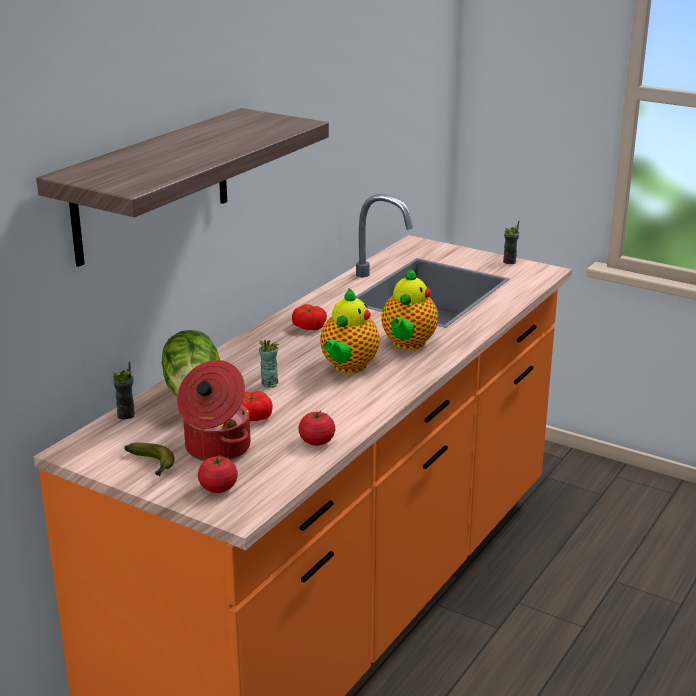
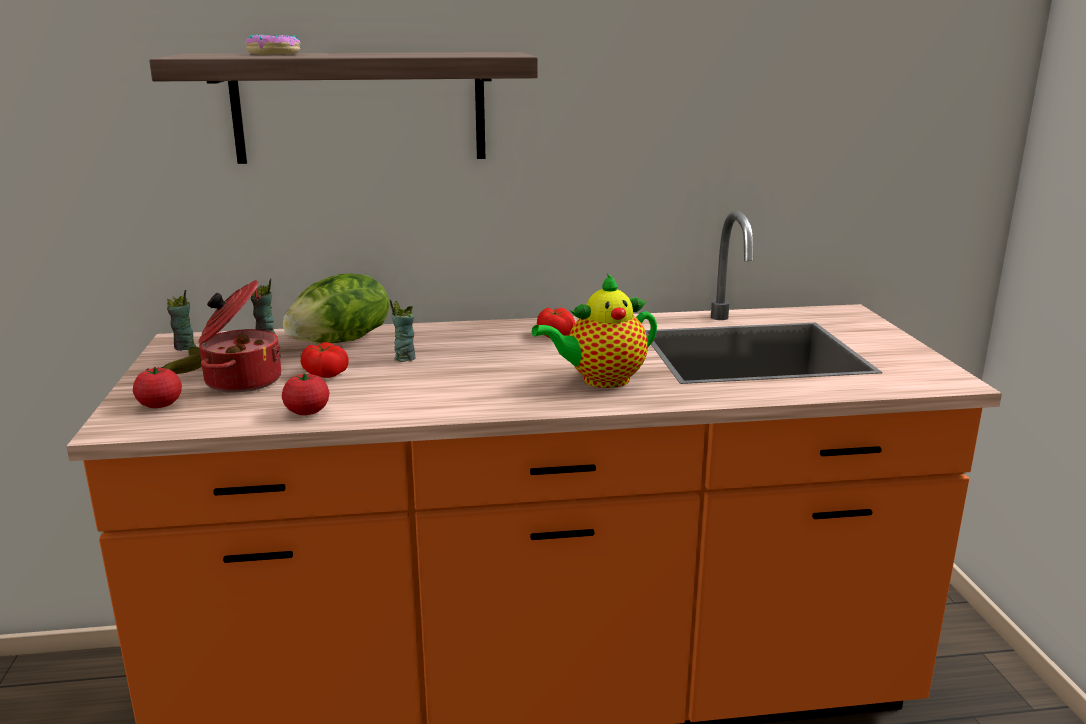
camera: 50 degrees right, 5 degrees down
teapot [320,288,380,373] -> none
cup [503,221,520,264] -> cup moved to [167,290,196,351]
none -> donut [245,35,300,55]

